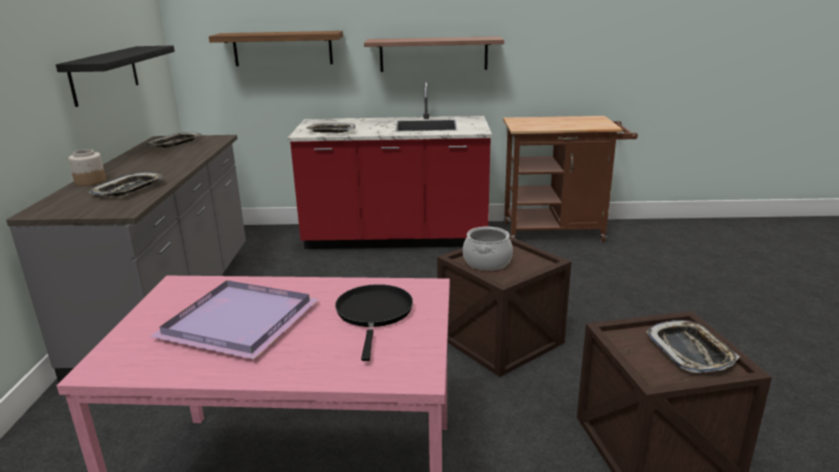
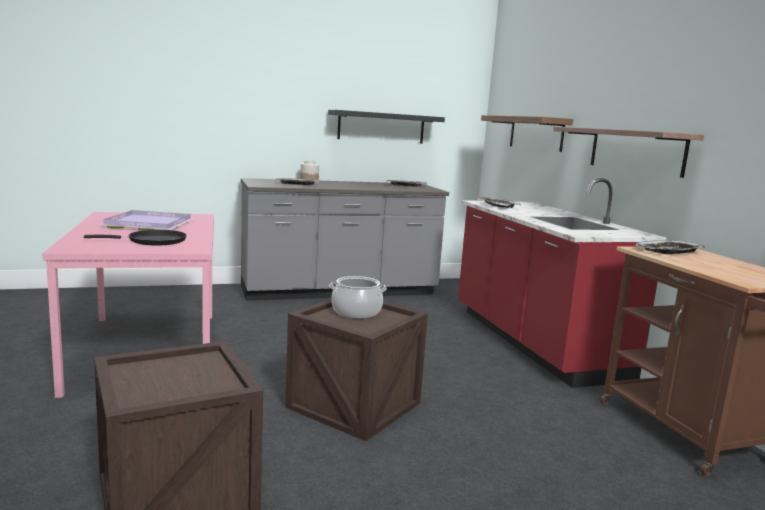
camera: 70 degrees right, 10 degrees down
tray [646,320,740,373] -> tray moved to [635,240,706,254]

